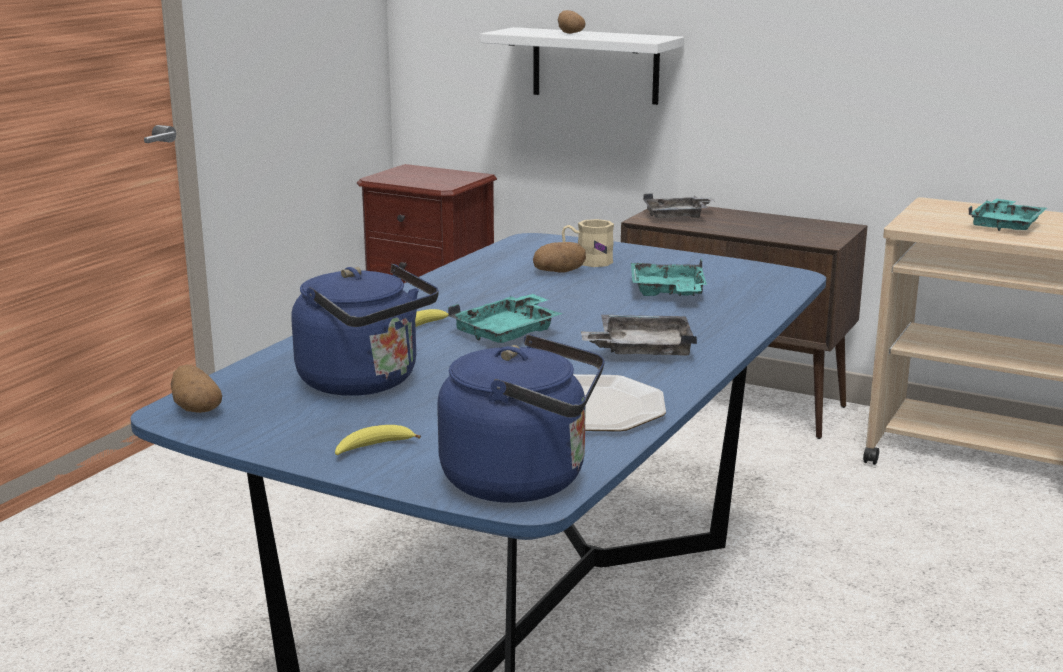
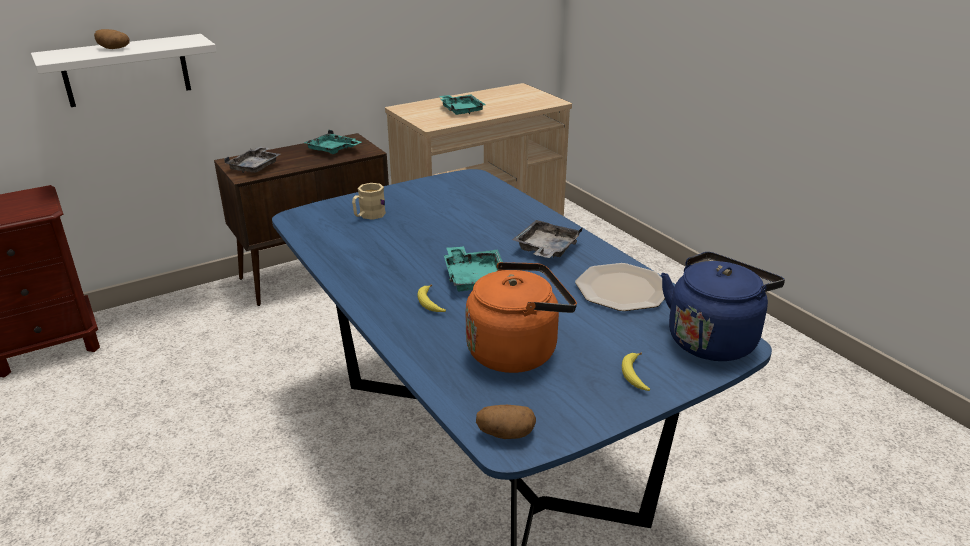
camera: 60 degrees left, 10 degrees up
blue kettle [291,264,438,396] -> orange kettle [466,262,577,373]
potato [533,242,586,273] -> none
turquoise tray [631,259,707,296] -> turquoise tray moved to [304,130,361,154]

